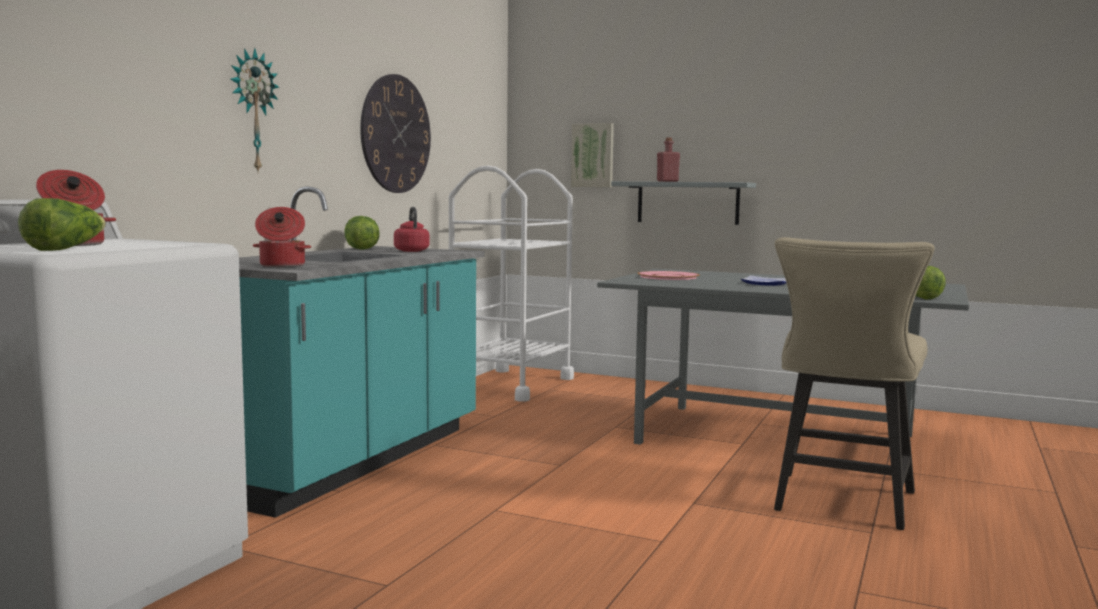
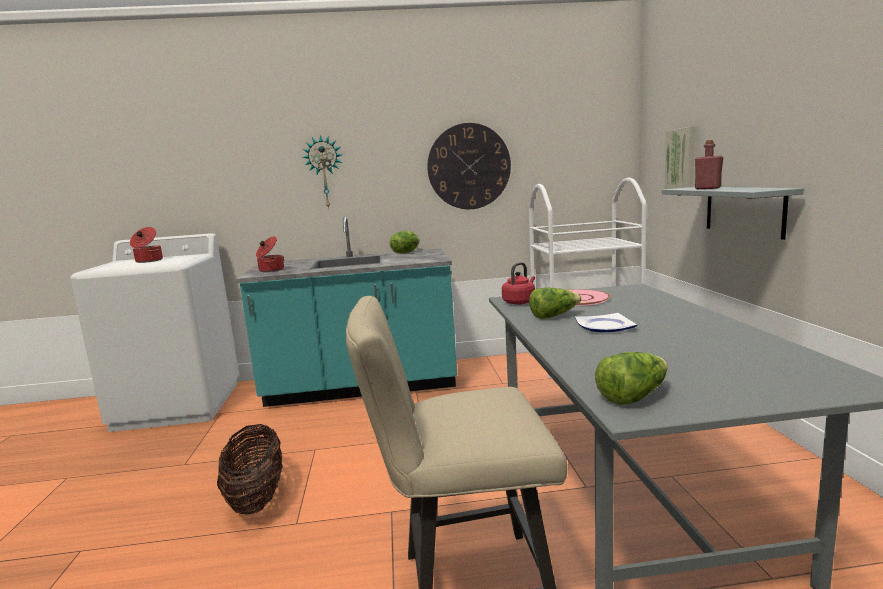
camera: 60 degrees right, 5 degrees up
lettuce [18,198,106,251] -> lettuce moved to [529,288,582,319]
red kettle [394,207,429,252] -> red kettle moved to [502,262,535,305]
none -> basket [217,424,283,515]

